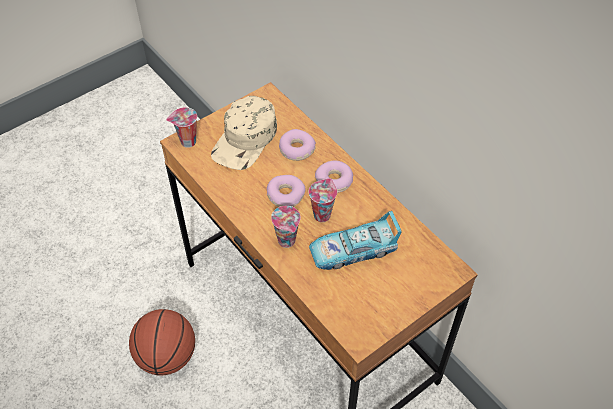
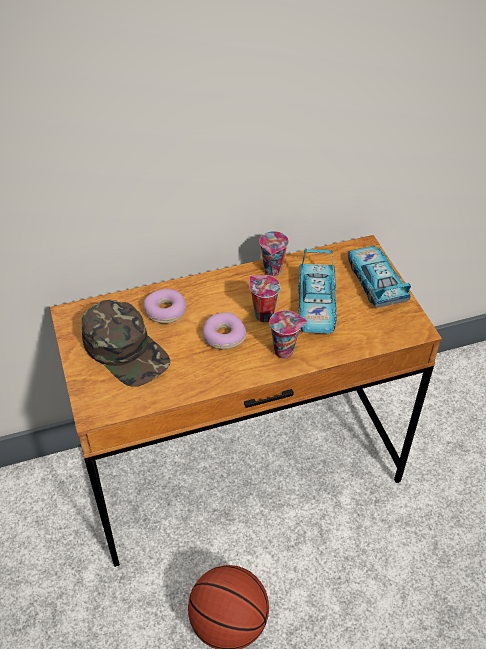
camera: 70 degrees left, 5 degrees down
cup [166,107,197,148] -> cup moved to [259,231,289,276]
beige cap [211,96,277,170] -> green cap [81,300,170,387]
donut [315,161,353,193] -> none
none -> toy car [348,246,411,308]

